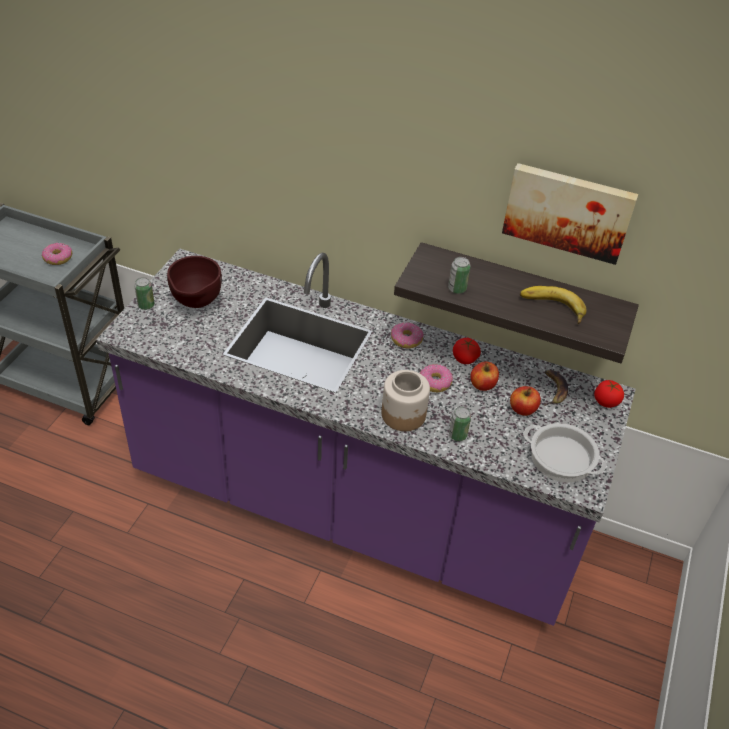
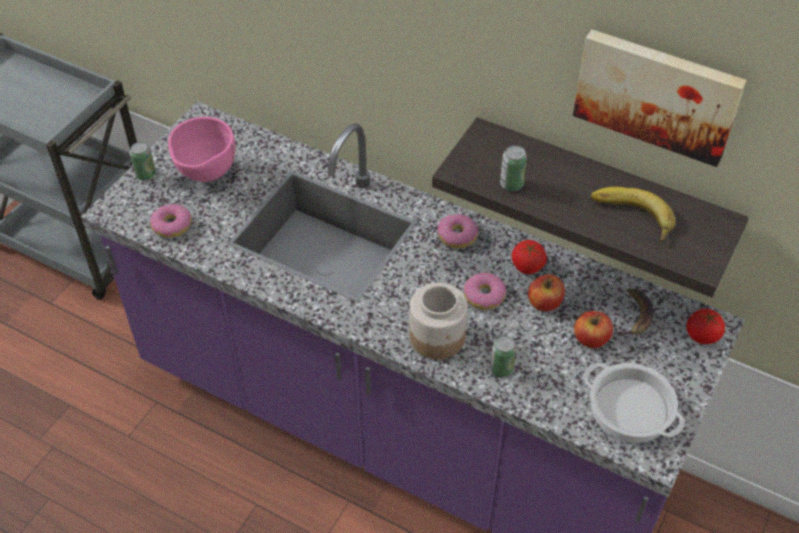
camera: 10 degrees right, 5 degrees up
donut [42,243,72,265] -> donut moved to [150,204,192,238]
brown bowl [167,256,222,308] -> pink bowl [168,117,235,182]

